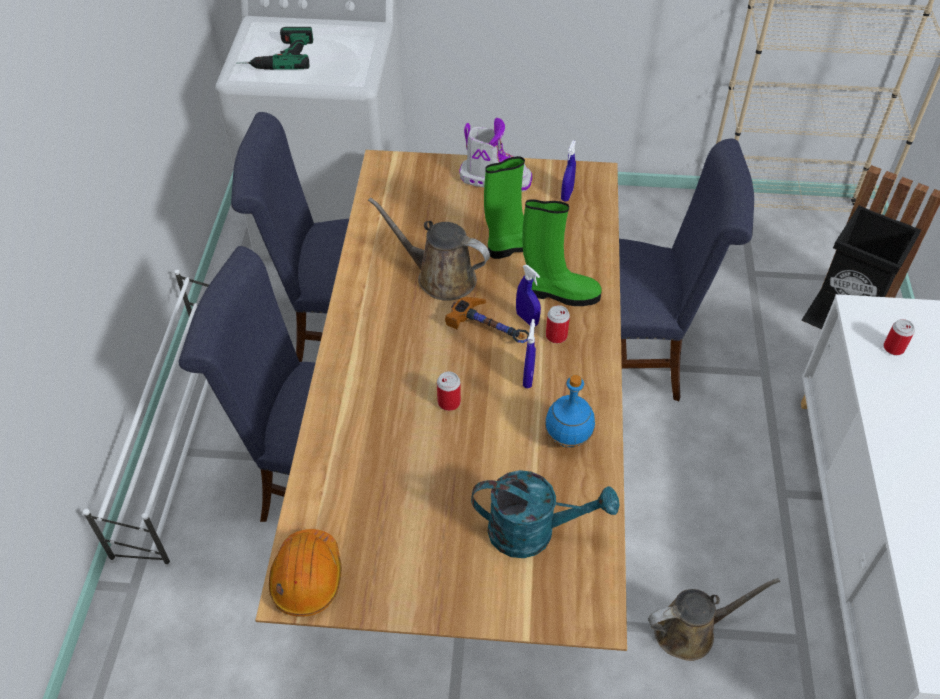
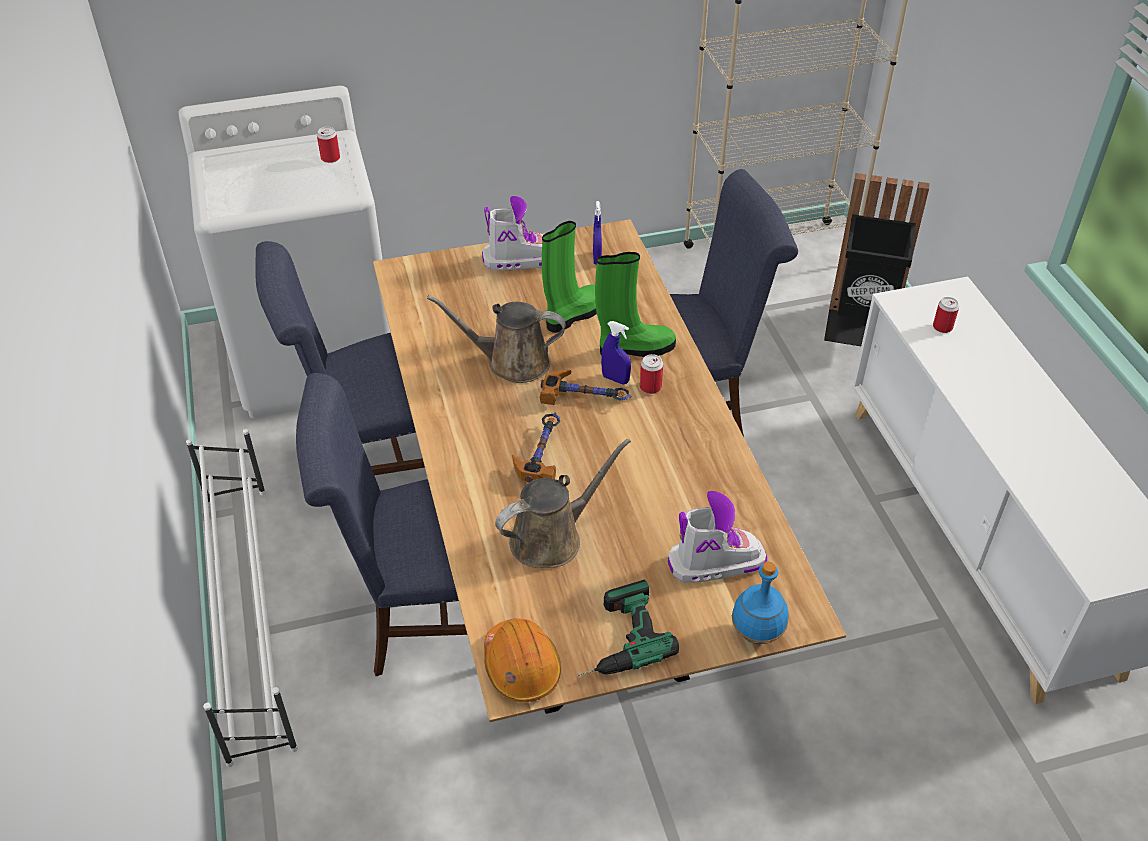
camera: 20 degrees left, 5 degrees down
power drill [236,27,313,70] -> power drill moved to [577,580,679,676]
can [437,371,461,411] -> can moved to [317,127,340,163]
turquoise watering can [471,470,619,558] -> boot [668,491,767,583]
blue spray bottle [523,319,536,388] -> none
blue bottle [545,375,595,448] -> blue bottle moved to [732,562,789,644]
brown watering can [648,578,780,661] -> brown watering can moved to [495,439,631,568]
none -> hammer [512,413,560,483]

